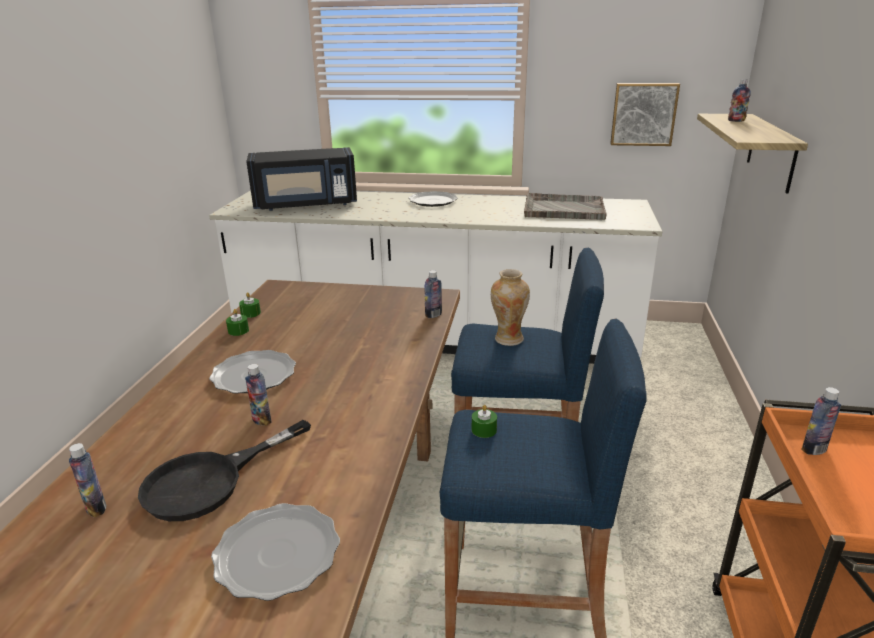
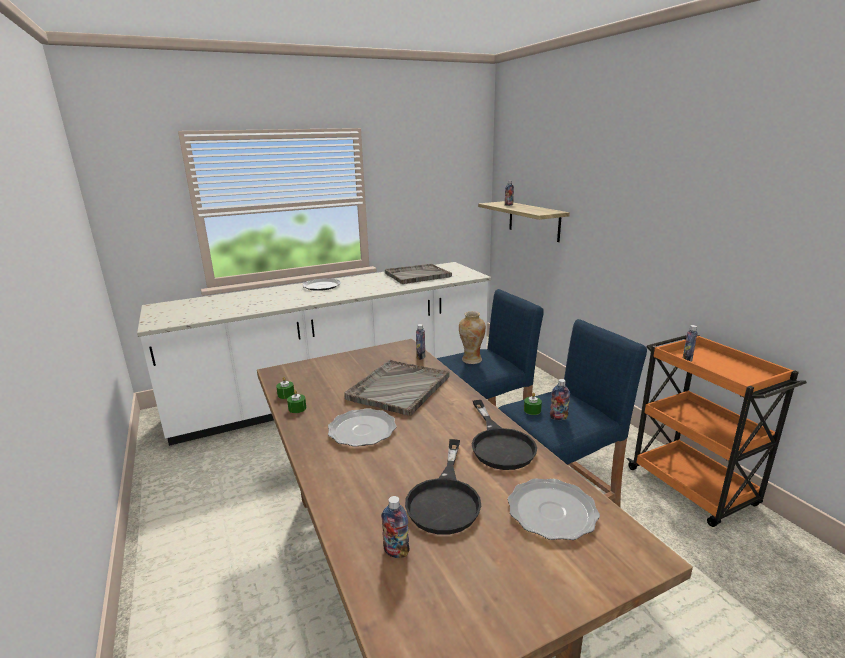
camera: 35 degrees left, 5 degrees down
bottle [245,364,272,426] -> bottle moved to [550,379,570,420]
black microwave [246,147,357,211] -> none
picture [610,83,680,146] -> none
none -> grey tray [344,360,450,416]
none -> black frying pan [472,400,537,470]

